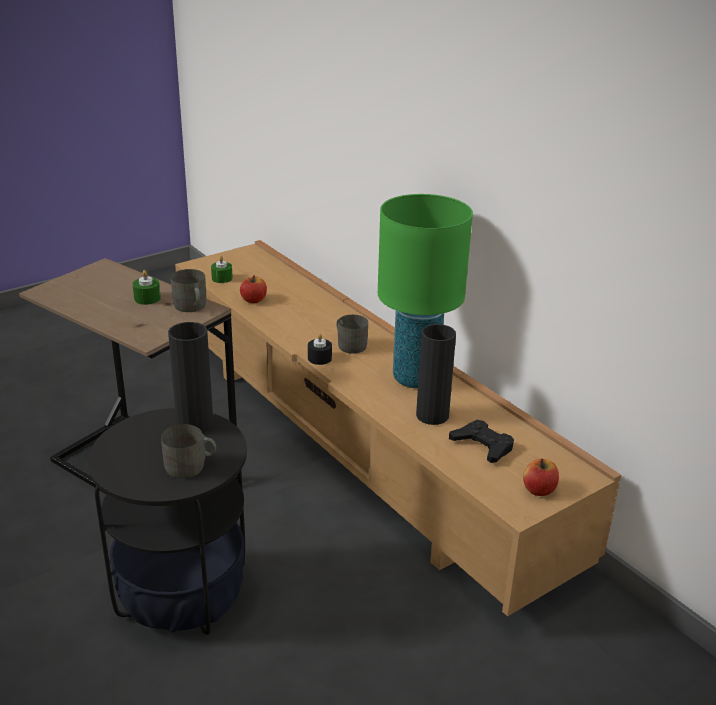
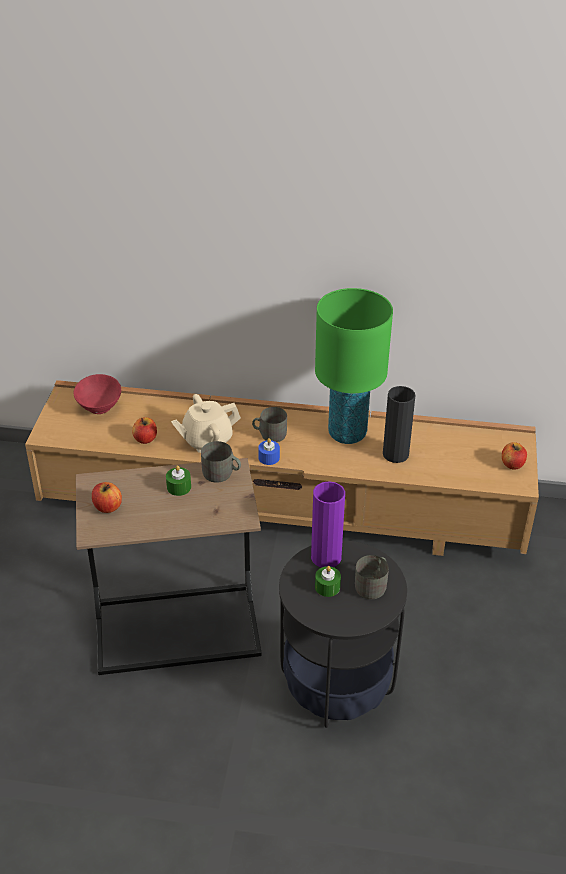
camera: 45 degrees left, 10 degrees up
black vase [168,322,214,433] -> purple vase [311,482,345,568]
green candle [211,256,233,283] -> green candle moved to [315,566,341,597]
black candle [308,333,332,365] -> blue candle [258,438,280,465]
black game controller [449,420,514,463] -> none
none -> red bowl [73,374,121,414]
none -> apple [92,482,122,513]
none -> beige teapot [171,394,241,453]

